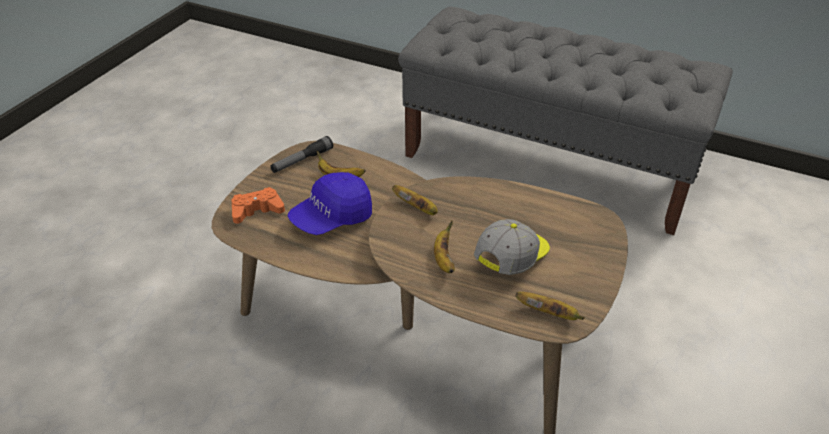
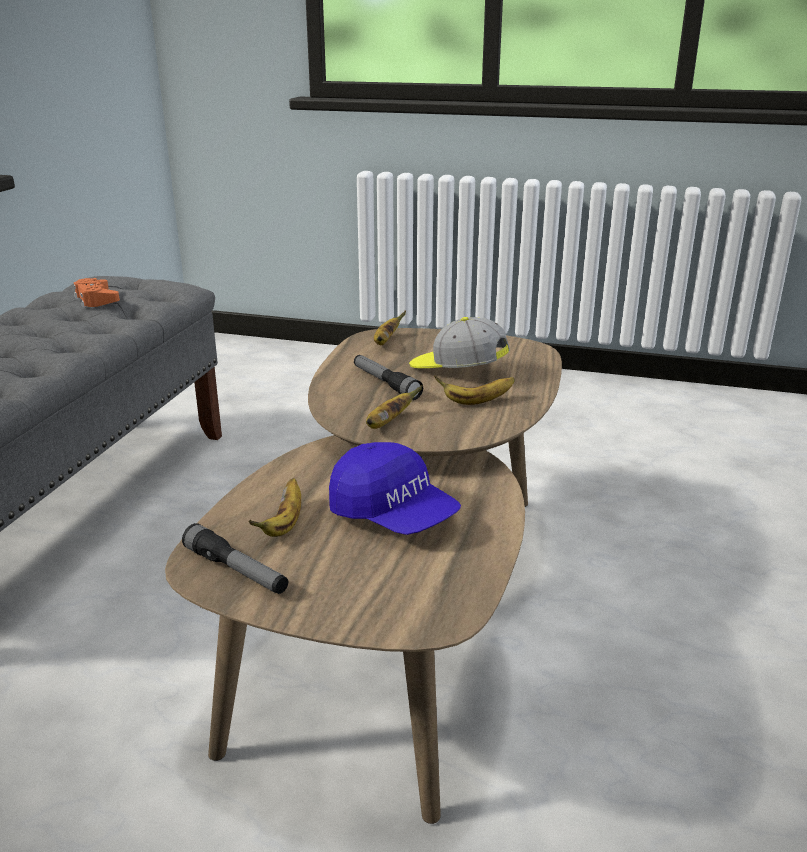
camera: 100 degrees left, 15 degrees down
orange game controller [231,187,285,224] -> orange game controller moved to [73,278,120,308]
banana [516,292,585,320] -> banana moved to [374,310,406,345]
none -> flashlight [354,355,423,400]

